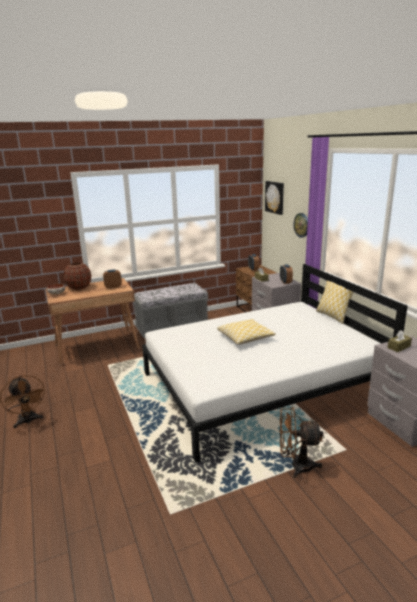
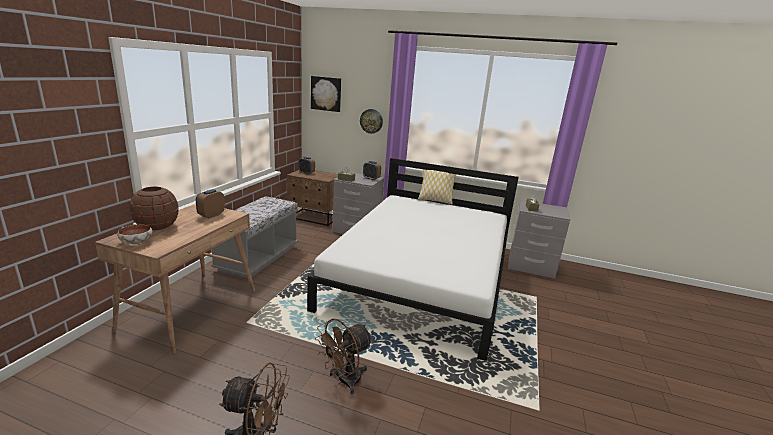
camera: 50 degrees left, 0 degrees up
pillow [217,319,276,345] -> none
brown fan [279,407,323,478] -> brown fan moved to [315,318,373,394]

